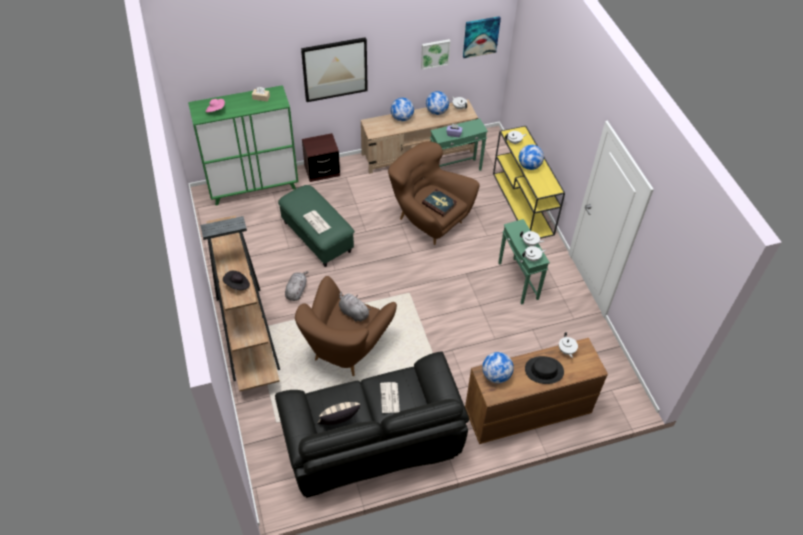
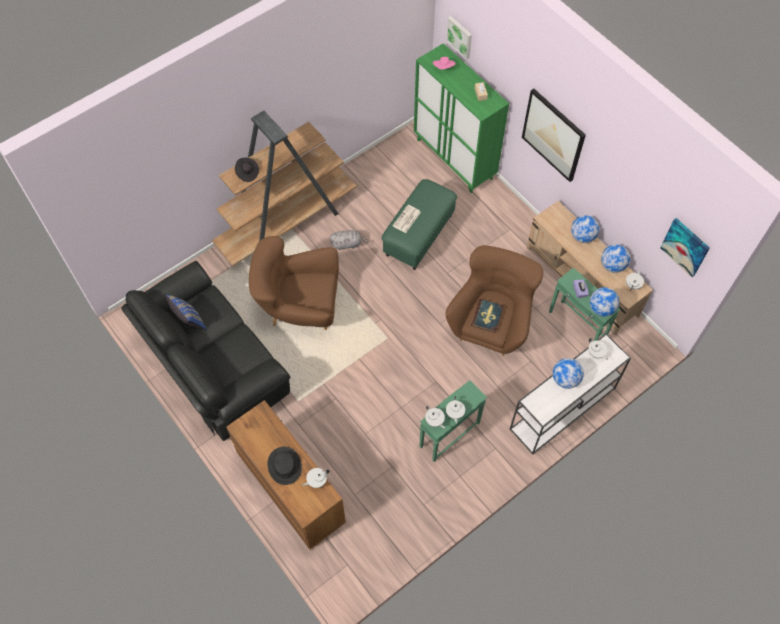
camera: 70 degrees right, 10 degrees up
brown nightstand [302,133,340,182] -> none
beige pillow [318,402,361,425] -> blue pillow [166,295,207,330]
grey plush toy [339,292,371,322] -> none
newspaper [380,382,400,413] -> none
picture [421,39,451,70] -> picture moved to [446,16,472,60]
globe [482,352,514,383] -> globe moved to [590,287,619,316]
yellow console table [493,126,565,239] -> white console table [510,333,631,455]

